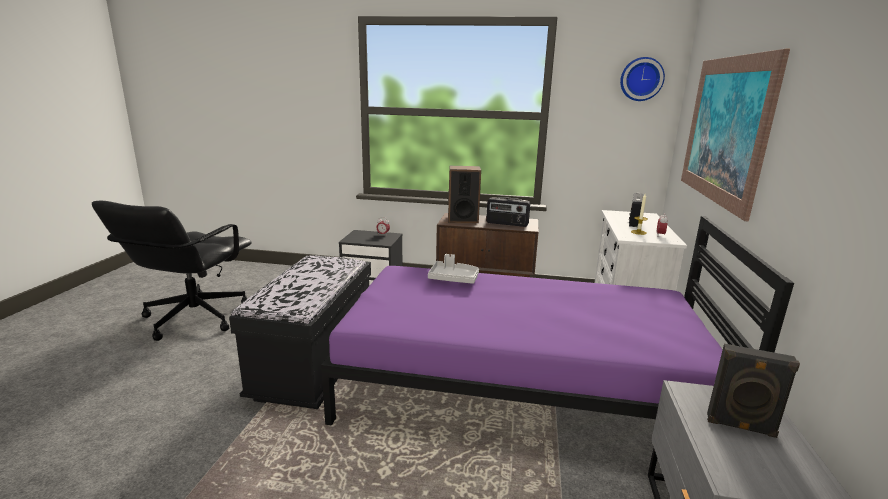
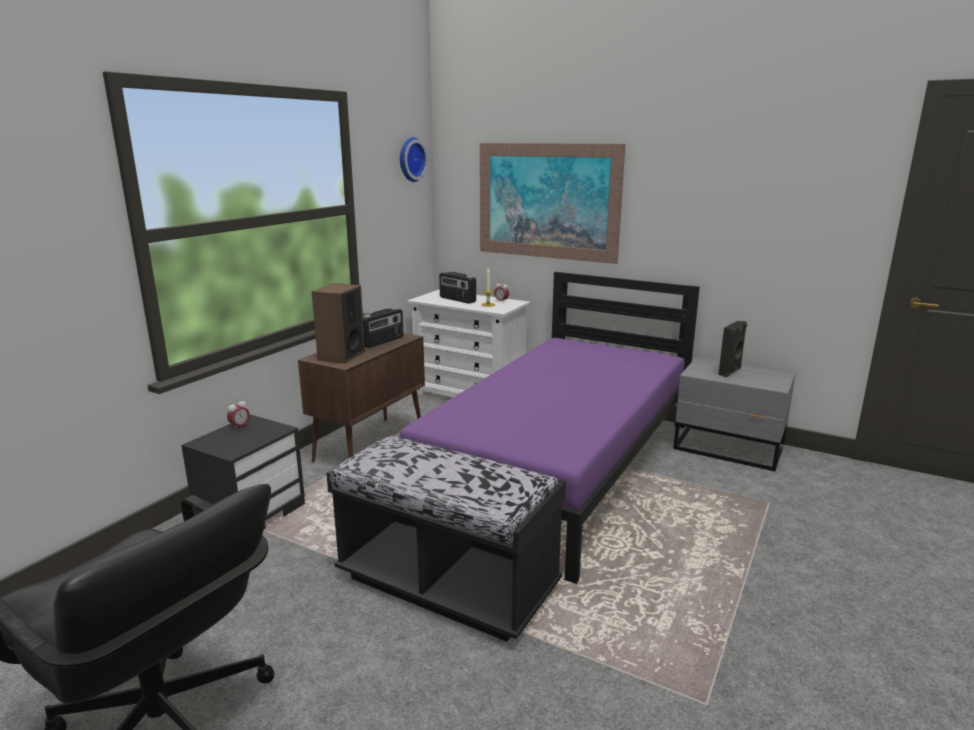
camera: 70 degrees left, 0 degrees up
grey tray [428,254,479,284] -> none

